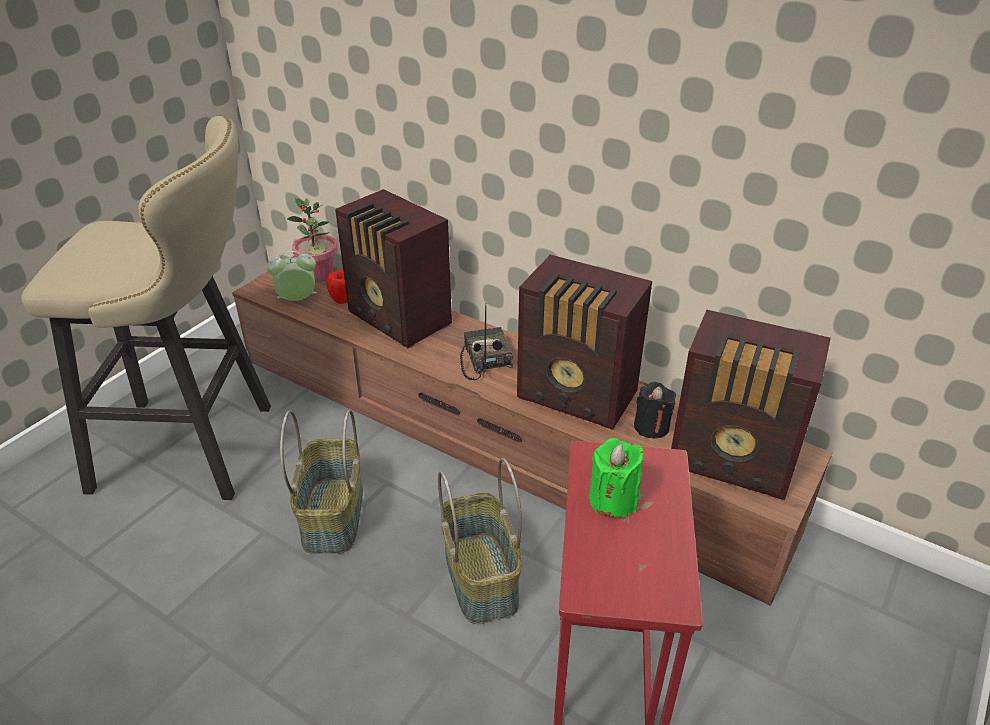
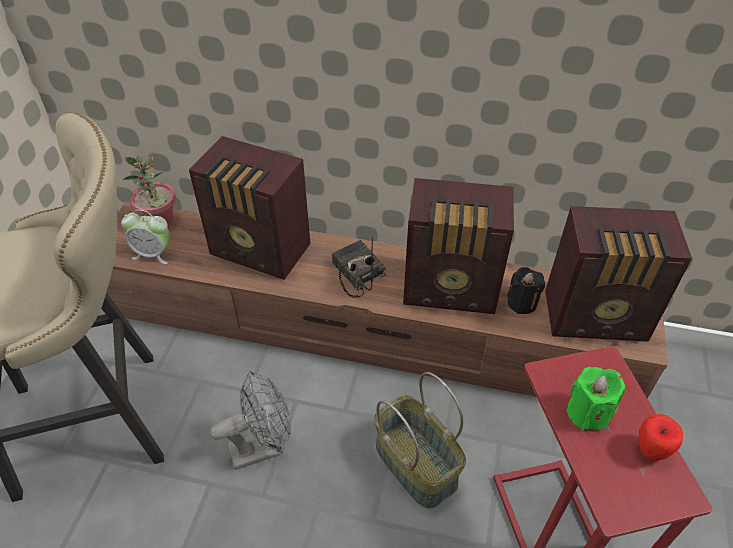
camera: 20 degrees left, 10 degrees up
alarm clock [267,251,317,301] -> alarm clock turned 135 degrees counterclockwise [121,210,170,264]
basket [280,410,363,554] -> grey fan [210,371,291,470]
apple [326,271,347,304] -> apple moved to [639,414,683,461]

